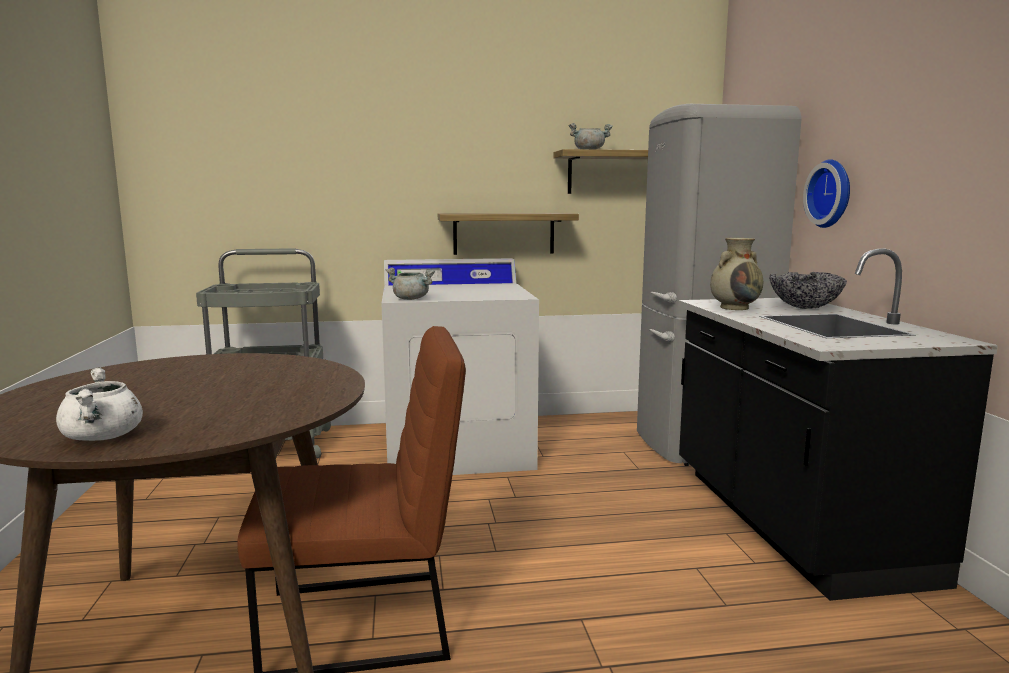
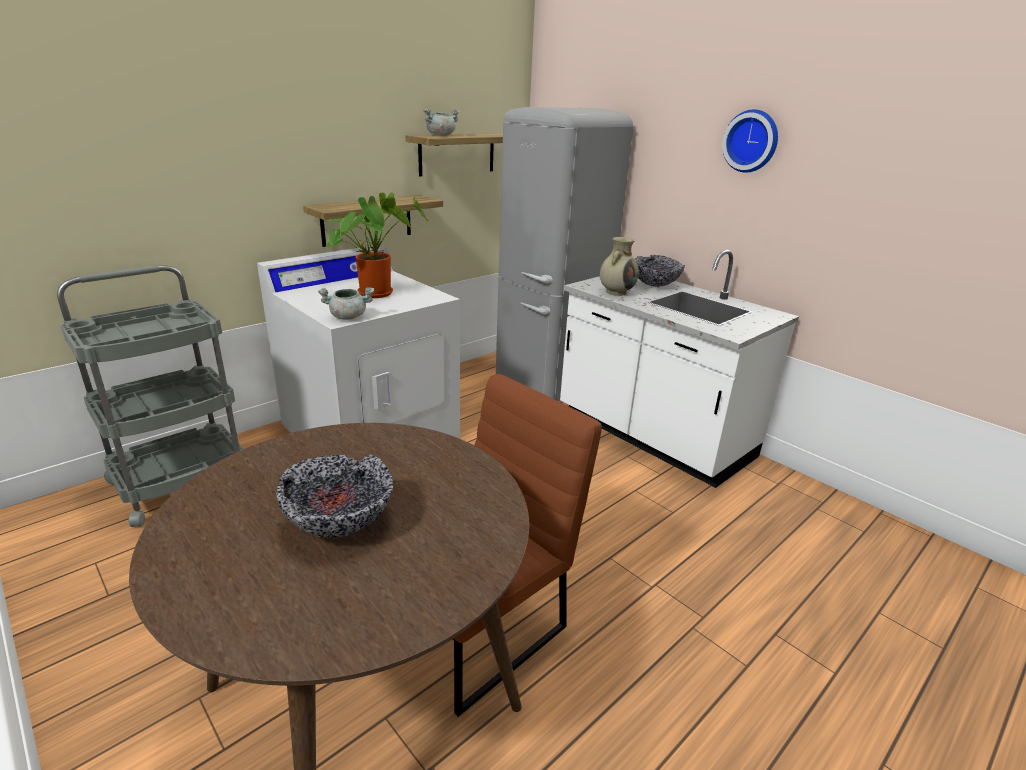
camera: 35 degrees left, 15 degrees up
white cooking pot [56,367,143,441] -> none
black counter [678,249,998,601] -> white counter [560,250,799,488]
wall clock [803,159,850,228] -> wall clock moved to [722,109,778,173]
none -> bowl [276,455,394,538]
none -> potted plant [325,192,428,298]

